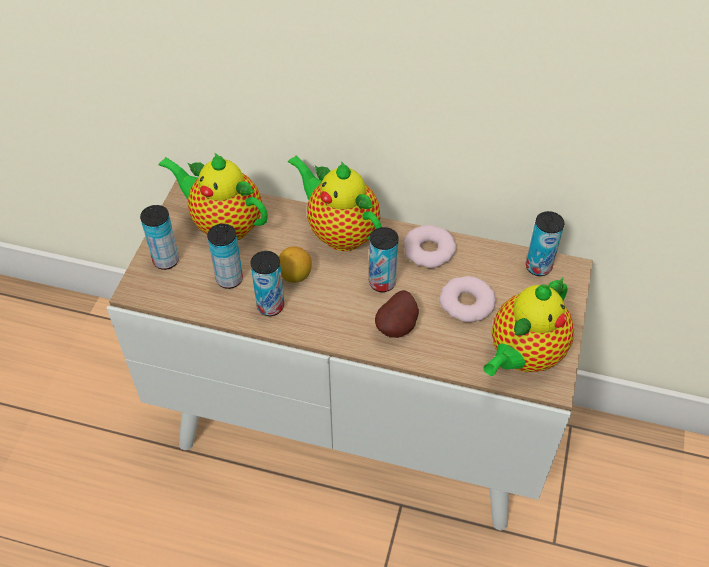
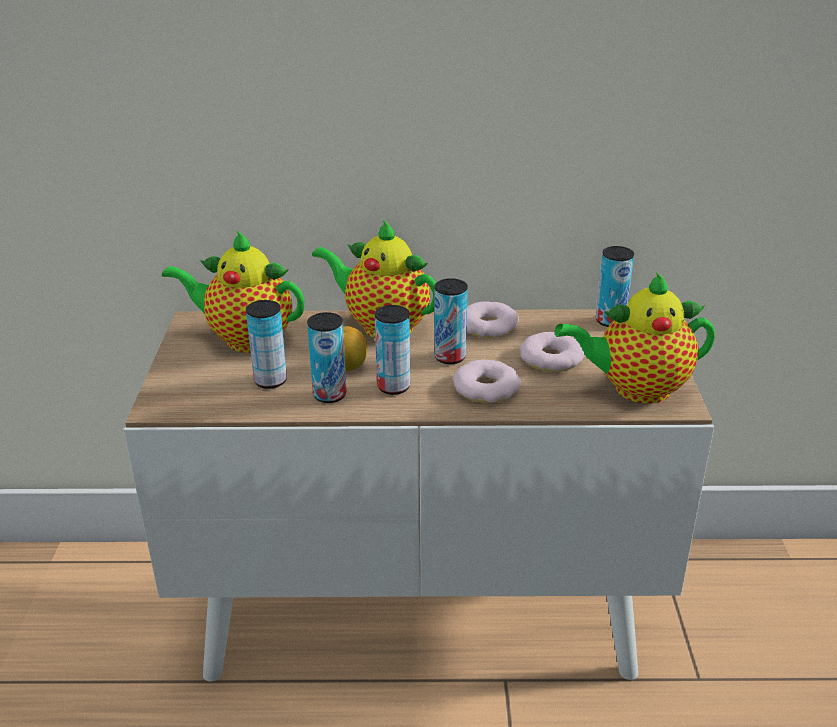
camera: 15 degrees left, 20 degrees down
can [140,205,179,270] -> can moved to [375,305,410,395]
potato [375,290,419,338] -> donut [453,360,521,403]
teapot [483,278,574,376] -> teapot turned 60 degrees clockwise [555,272,715,404]

